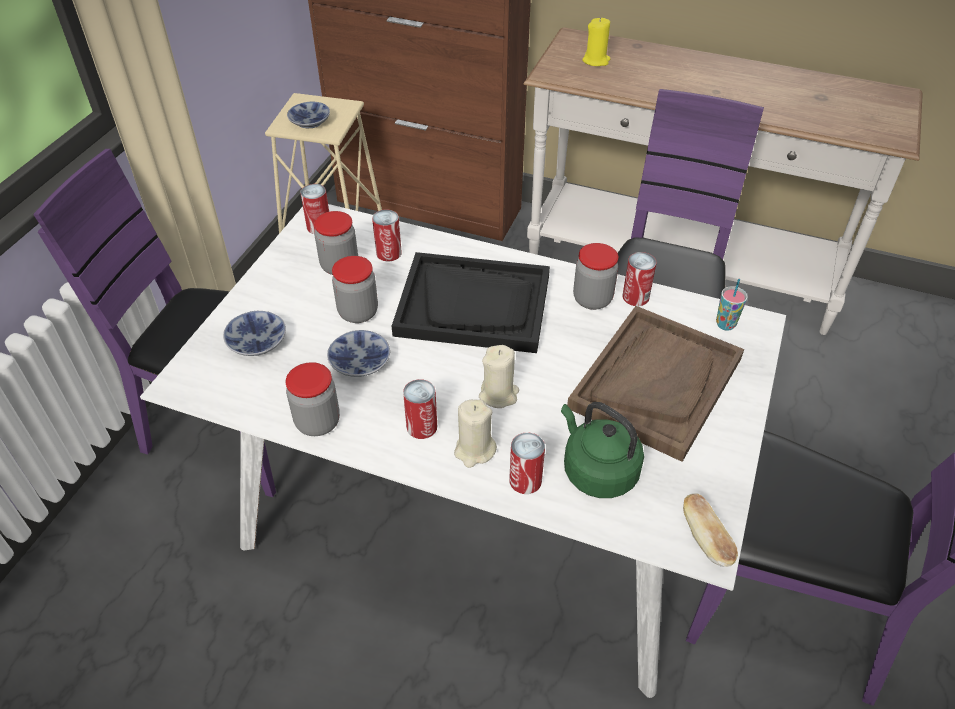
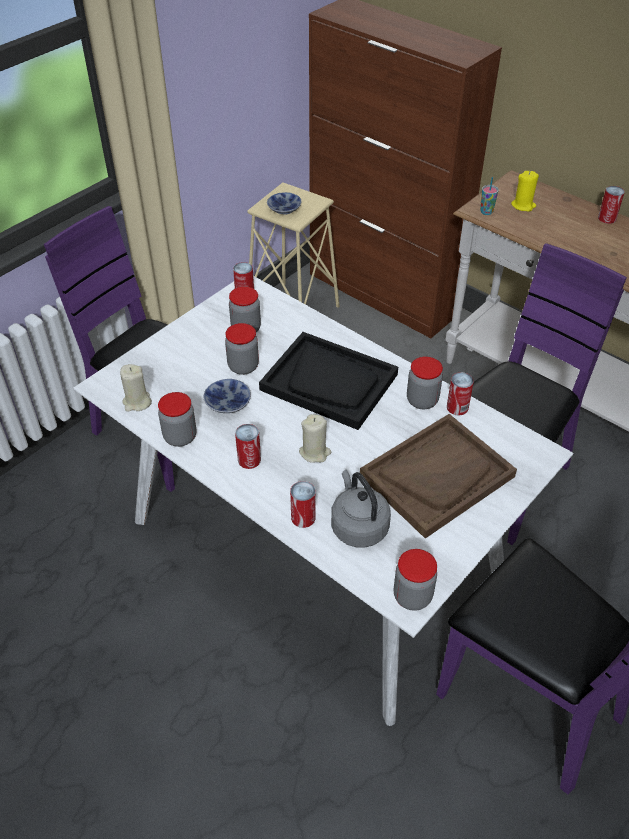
camera: 20 degrees right, 0 degrees up
bowl [223,311,286,356] -> none
can [372,209,402,261] -> can moved to [598,186,625,224]
beige candle [454,399,497,468] -> beige candle moved to [120,364,152,412]
green kettle [561,402,644,498] -> grey kettle [331,470,391,548]
bread [683,493,738,567] -> jar [394,549,437,611]
cup [716,279,748,331] -> cup moved to [480,177,499,215]

